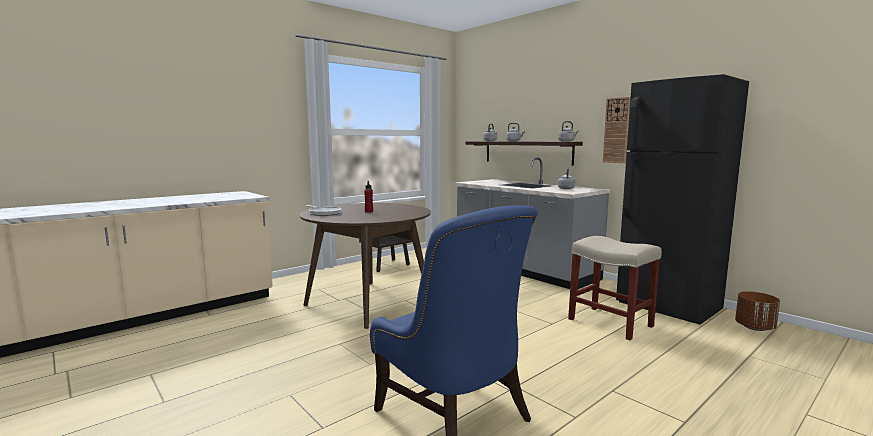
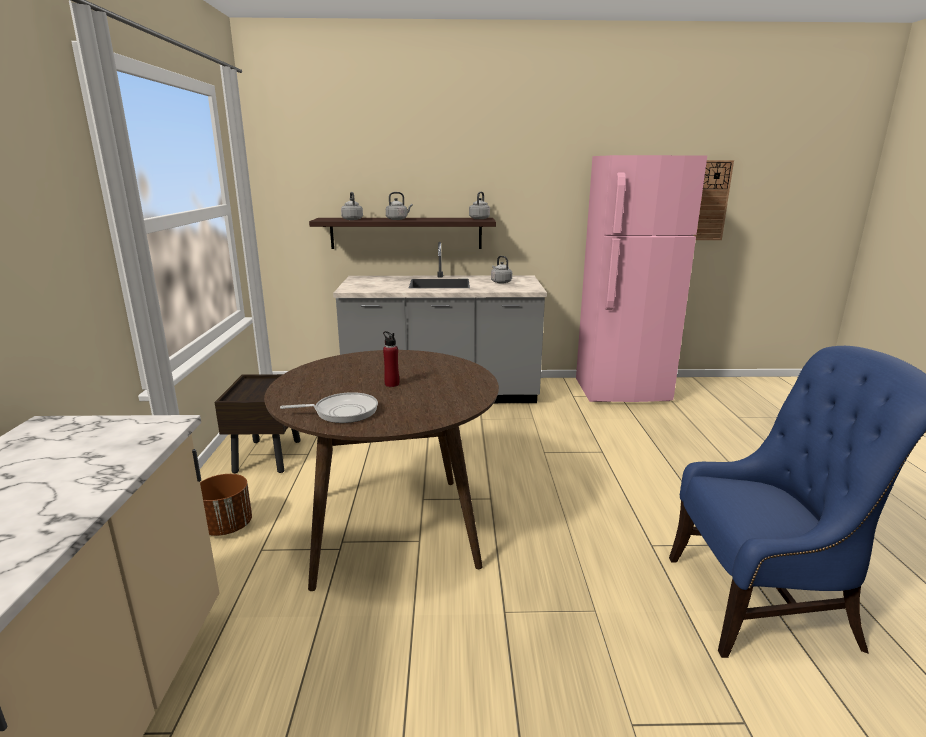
camera: 50 degrees left, 10 degrees up
beige stool [568,236,662,340] -> none
wall clock [603,97,631,163] -> wall clock moved to [694,160,734,240]
black fridge [616,74,749,325] -> pink fridge [576,155,707,402]
brown planter [735,291,780,331] -> brown planter moved to [200,474,252,536]

